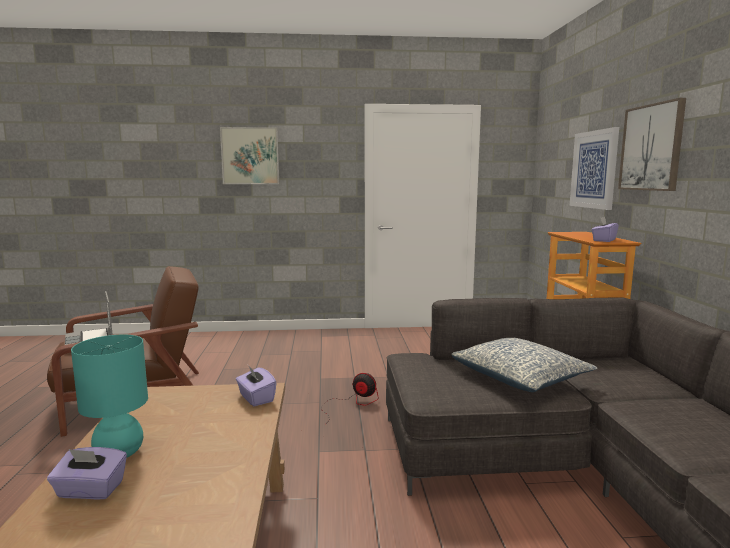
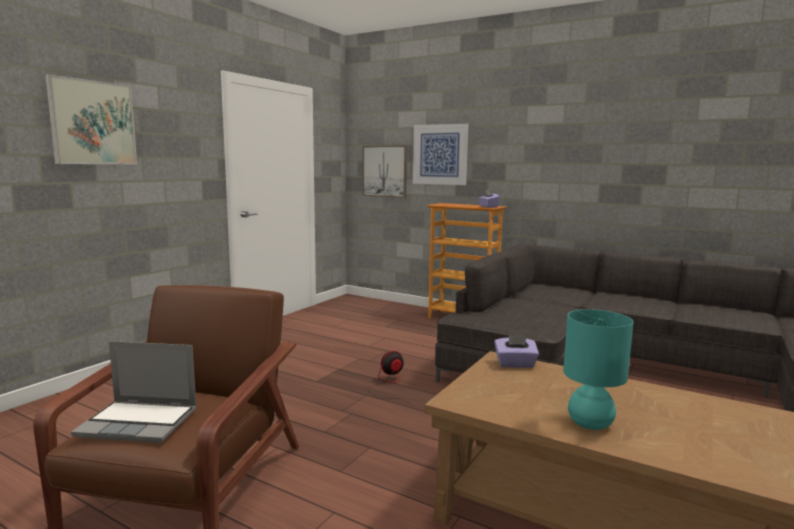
camera: 55 degrees left, 0 degrees up
purple tissue box [47,447,127,500] -> none
pillow [451,338,597,392] -> none
picture [618,98,686,191] -> picture moved to [362,146,407,198]

